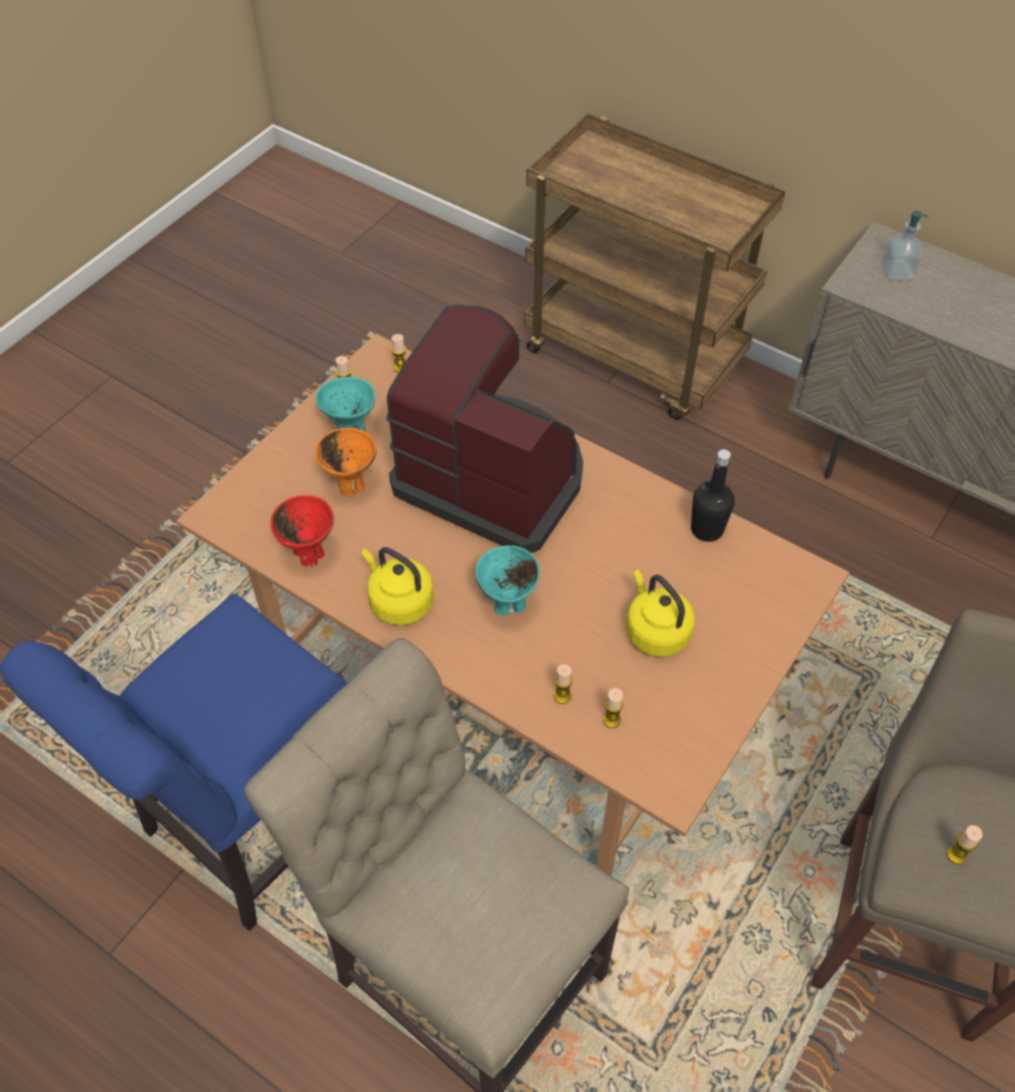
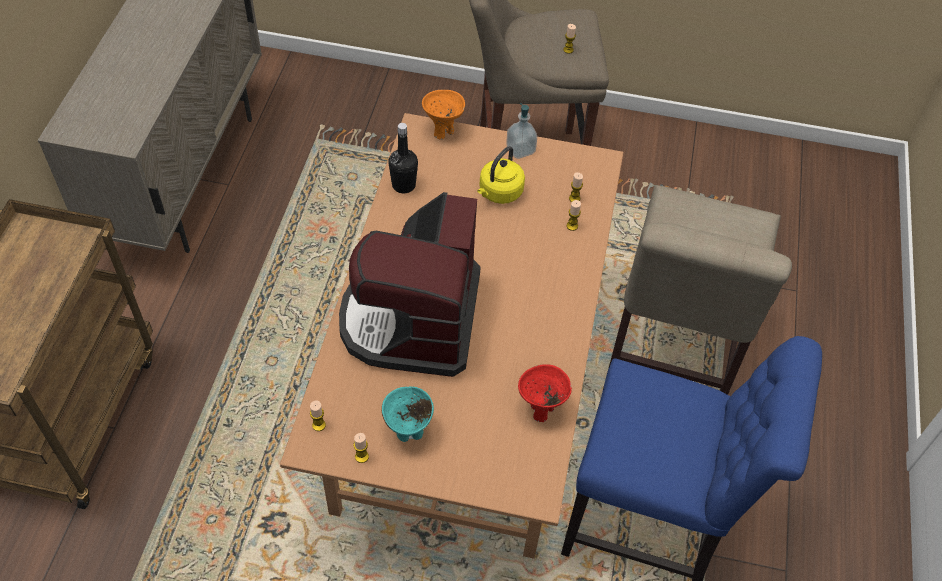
camera: 115 degrees left, 0 degrees up
orange bowl [315,428,377,497] -> orange bowl moved to [422,90,465,140]
yellow kettle [362,547,434,625] -> none
turquoise bowl [475,546,540,616] -> none
soap dispenser [881,211,929,281] -> soap dispenser moved to [506,103,537,159]

